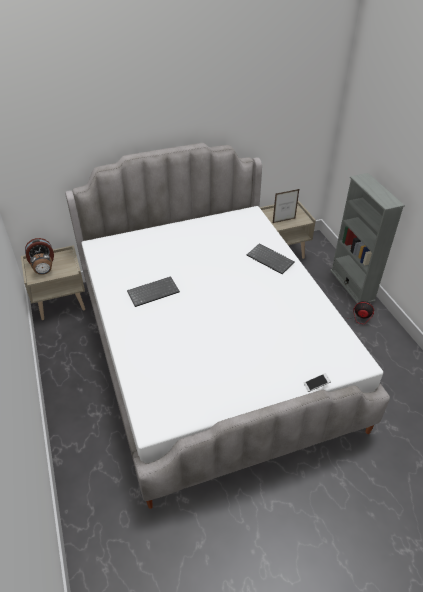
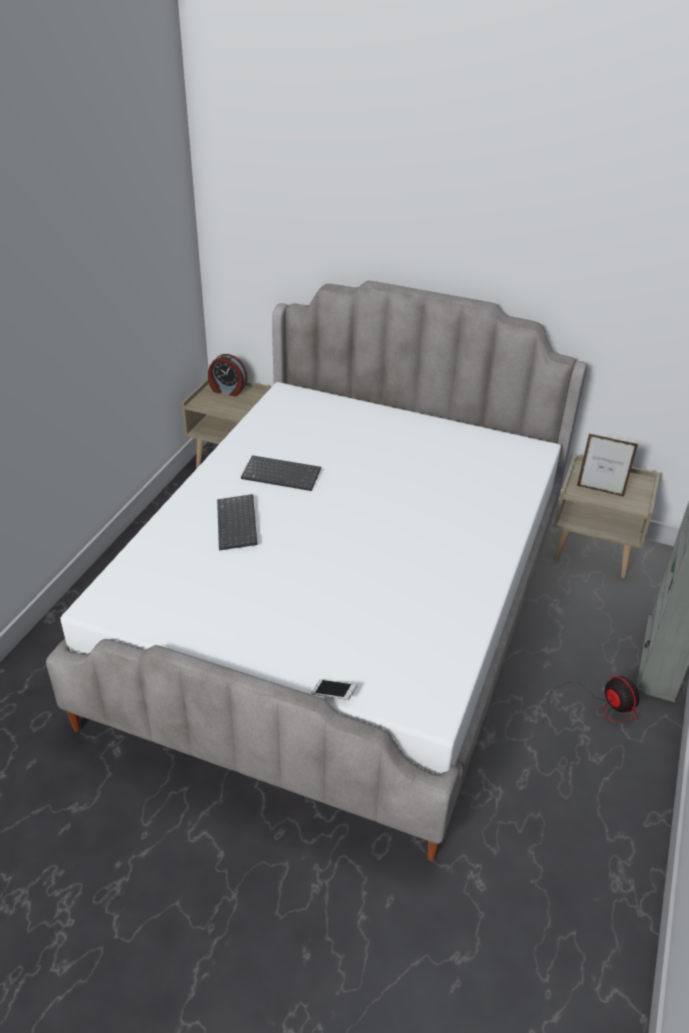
camera: 40 degrees right, 5 degrees down
alarm clock [30,251,52,275] -> none
keyboard [247,244,295,274] -> keyboard moved to [217,494,257,550]

